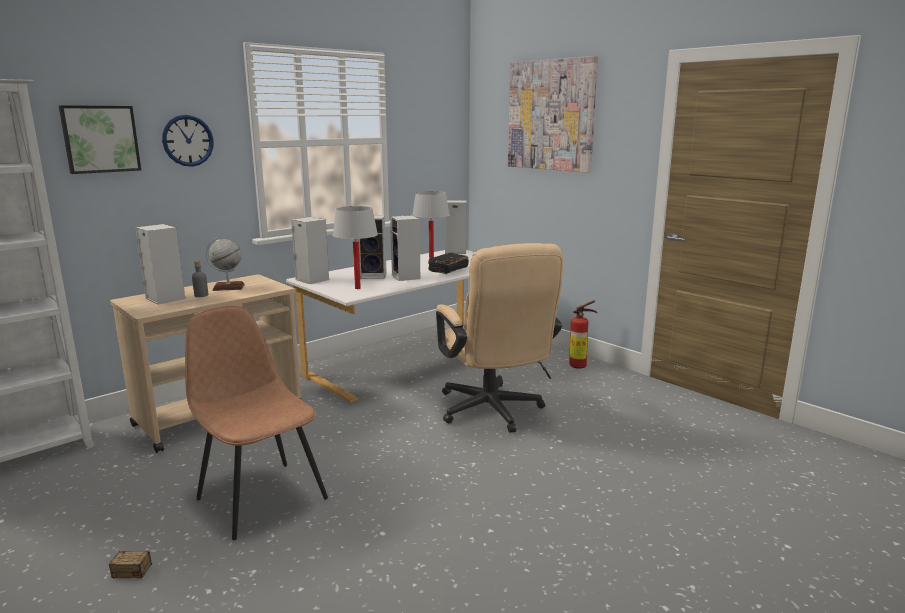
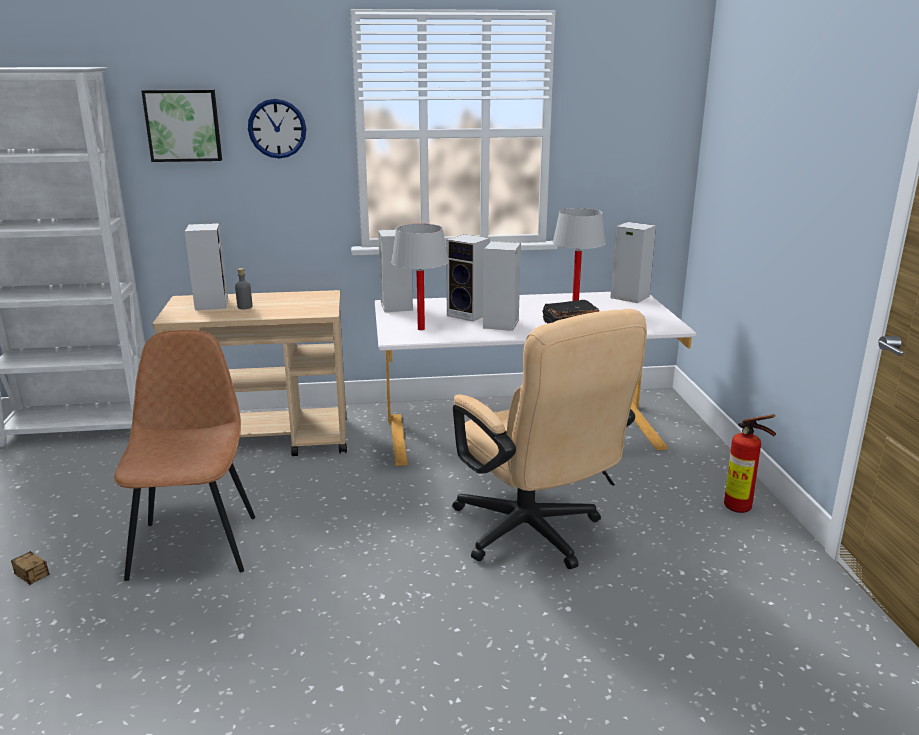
camera: 35 degrees right, 5 degrees up
globe [206,238,245,291] -> none
beige office chair [436,243,563,433] -> beige office chair turned 45 degrees counterclockwise [452,309,647,569]
picture [508,56,598,173] -> none

